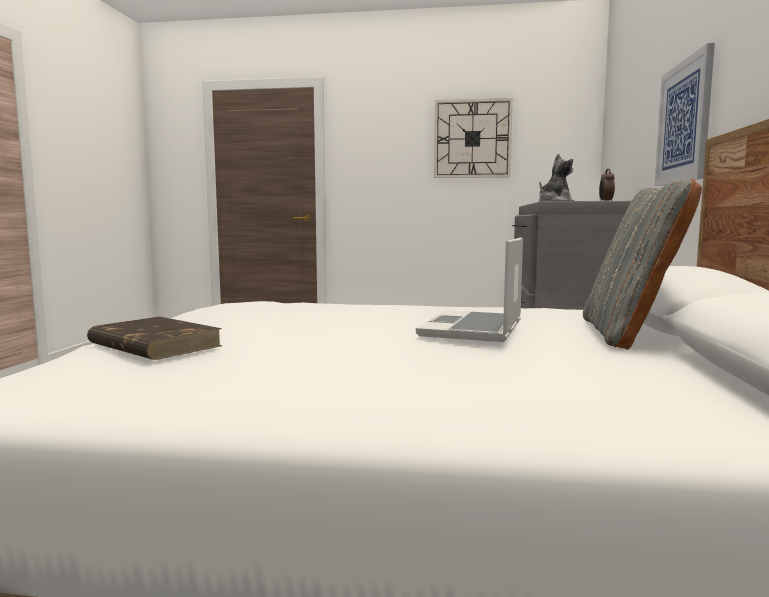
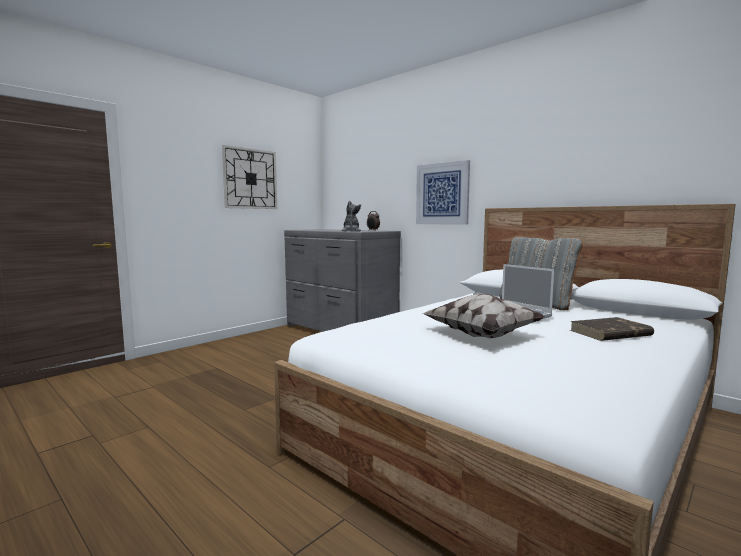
camera: 55 degrees left, 0 degrees up
brown book [87,316,222,360] -> brown book moved to [570,317,654,341]
none -> pillow [422,293,545,338]

